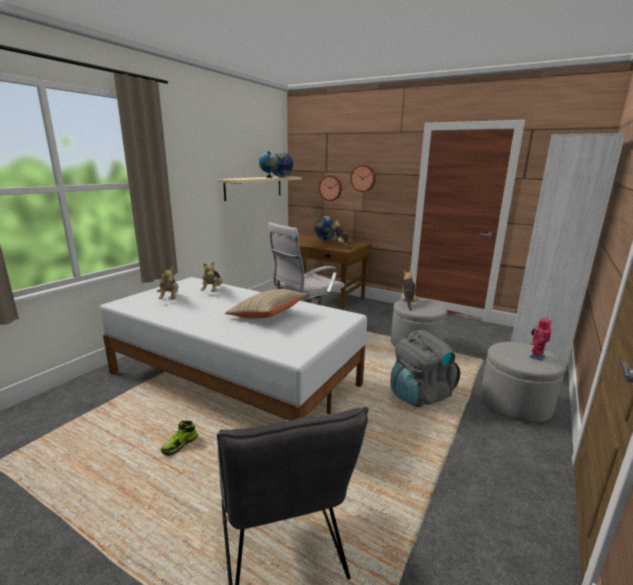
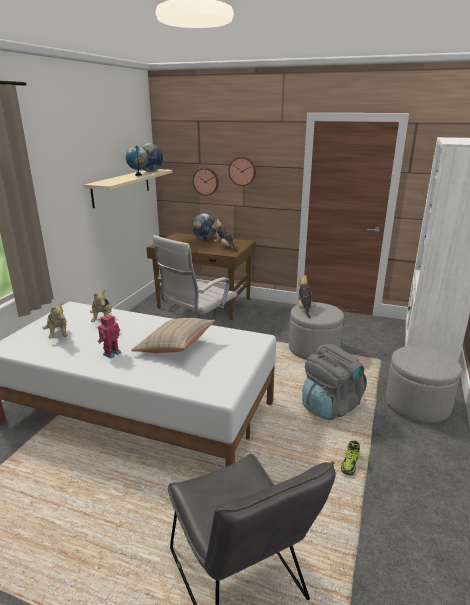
camera: 10 degrees left, 5 degrees up
shoe [161,421,198,456] -> shoe moved to [341,441,360,476]
toy robot [530,317,551,361] -> toy robot moved to [98,313,121,358]

